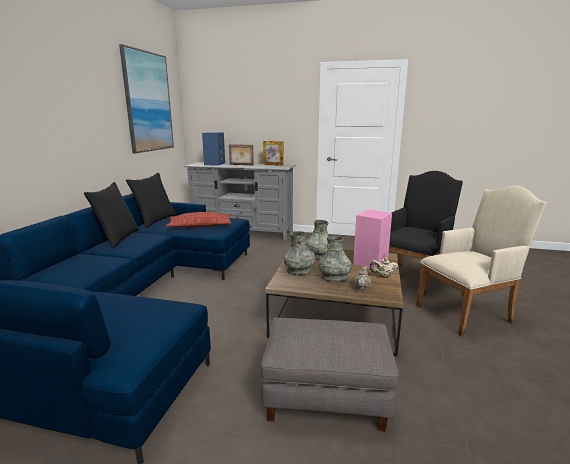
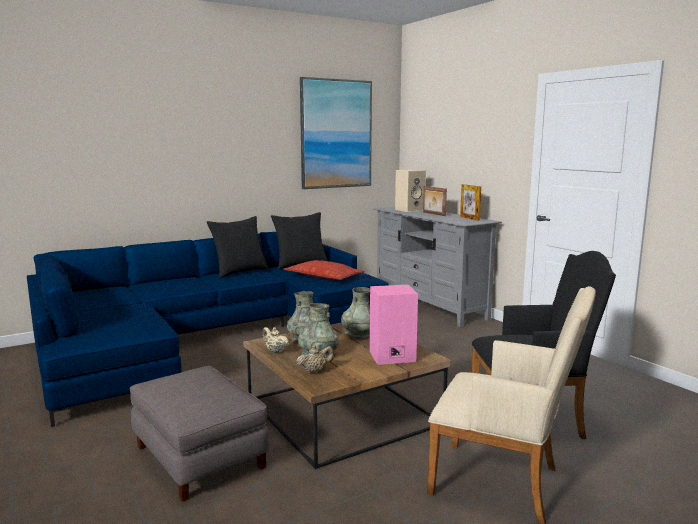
camera: 45 degrees right, 5 degrees down
blue speaker [202,132,225,166] -> beige speaker [395,169,426,212]
beige teapot [370,258,399,278] -> beige teapot moved to [262,327,289,353]

